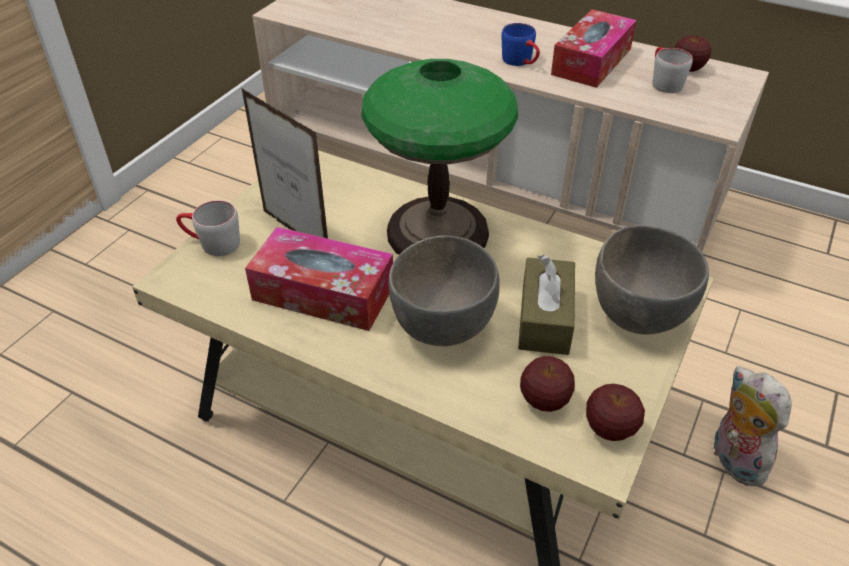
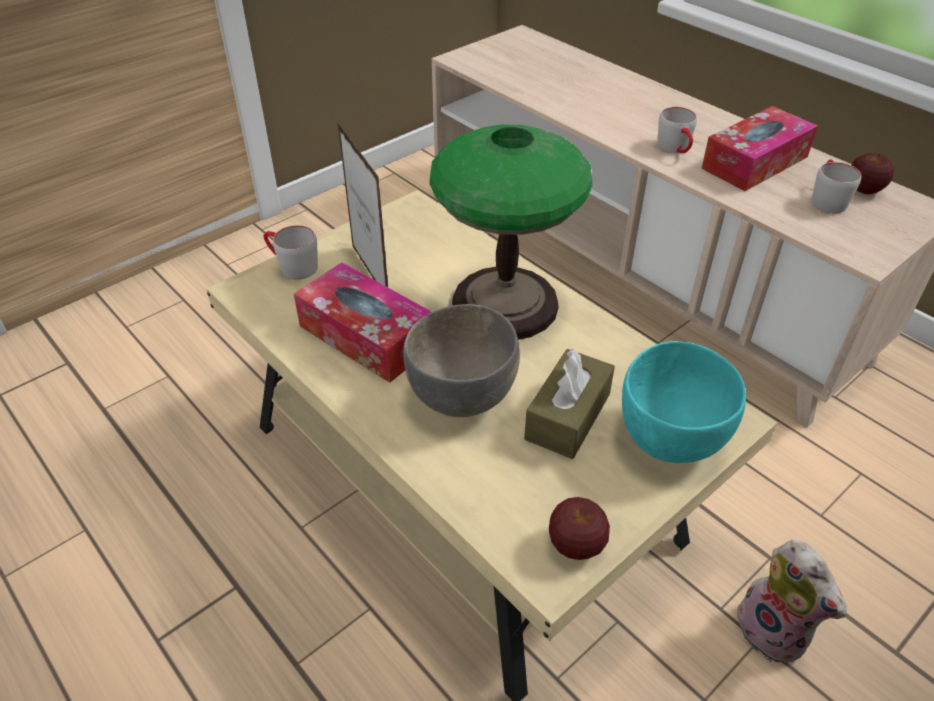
camera: 20 degrees right, 0 degrees up
blue mug [501,23,540,66] -> grey mug [657,107,697,153]
apple [520,356,575,412] -> none
grey bowl [595,225,709,334] -> turquoise bowl [622,341,746,463]
plush toy [713,366,791,486] -> plush toy turned 150 degrees clockwise [737,540,847,663]

